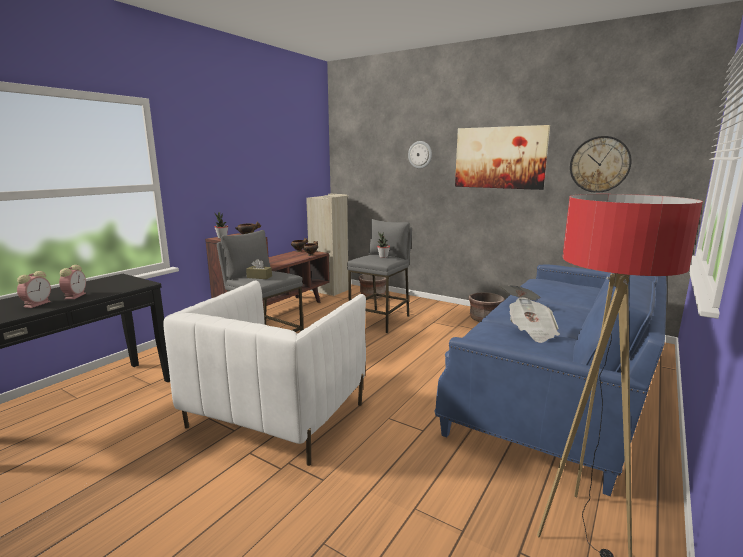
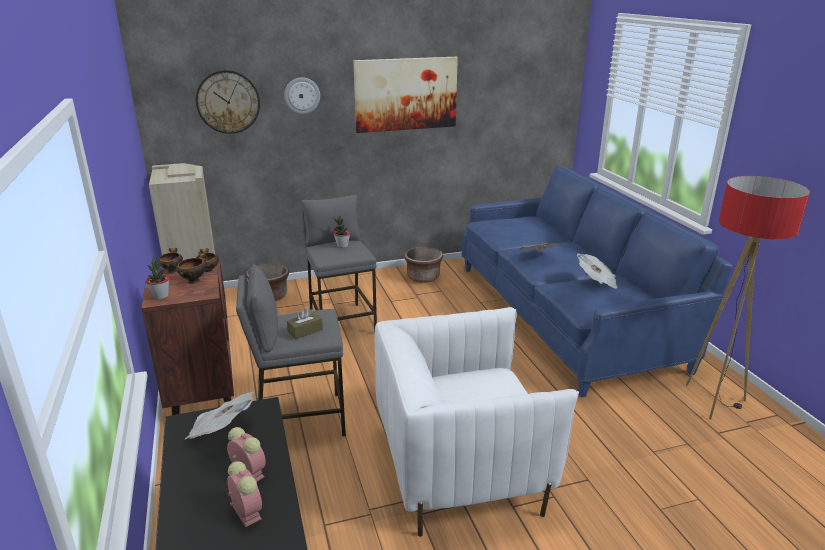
camera: 50 degrees left, 10 degrees up
white armchair [163,280,366,466] -> white armchair turned 105 degrees clockwise [375,307,579,537]
wall clock [570,136,632,193] -> wall clock moved to [196,70,260,134]
none -> newspaper [185,391,254,439]

